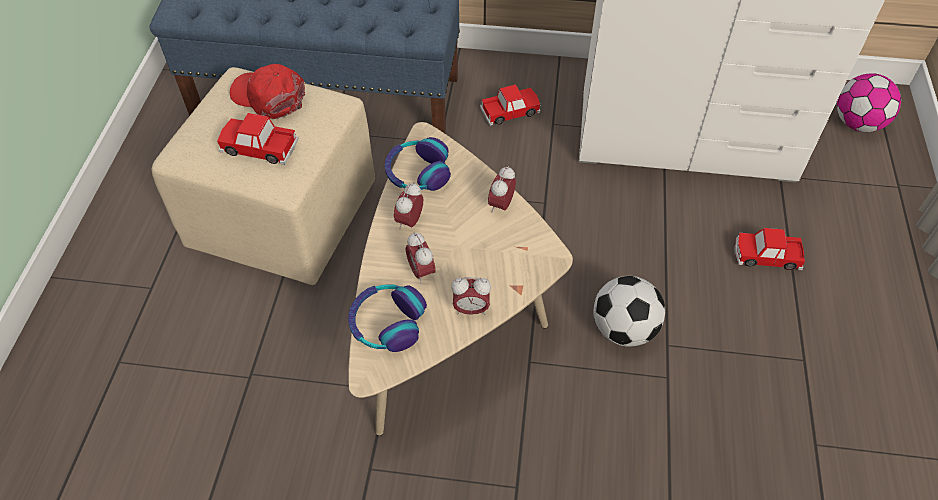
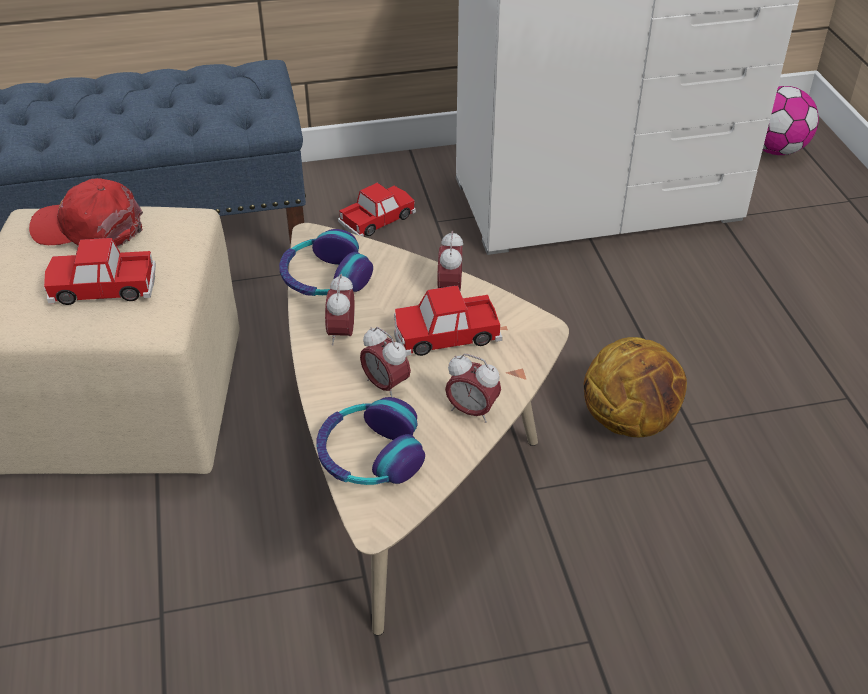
camera: 20 degrees left, 10 degrees down
alarm clock [451,277,491,315] -> alarm clock turned 45 degrees clockwise [445,354,501,423]
football [594,276,665,347] -> basketball [584,337,687,437]
toy car [734,228,805,270] -> toy car moved to [394,286,502,356]

